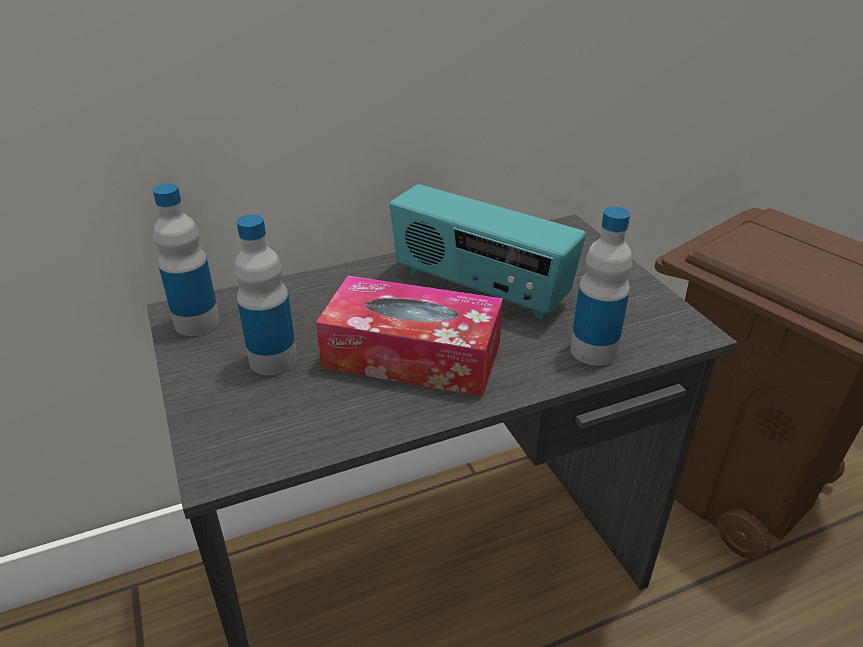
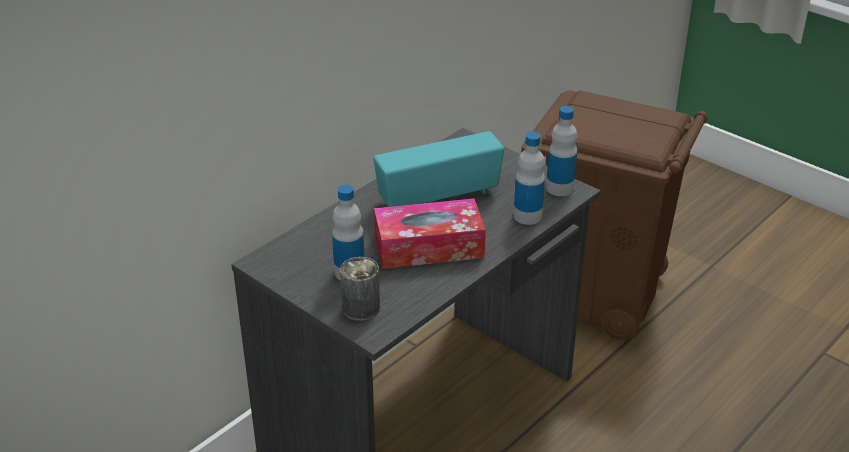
camera: 25 degrees left, 0 degrees up
bottle [153,183,220,336] -> bottle moved to [546,106,577,196]
radio [389,184,586,320] -> radio turned 150 degrees clockwise [373,131,504,207]
none -> can [340,257,380,321]

